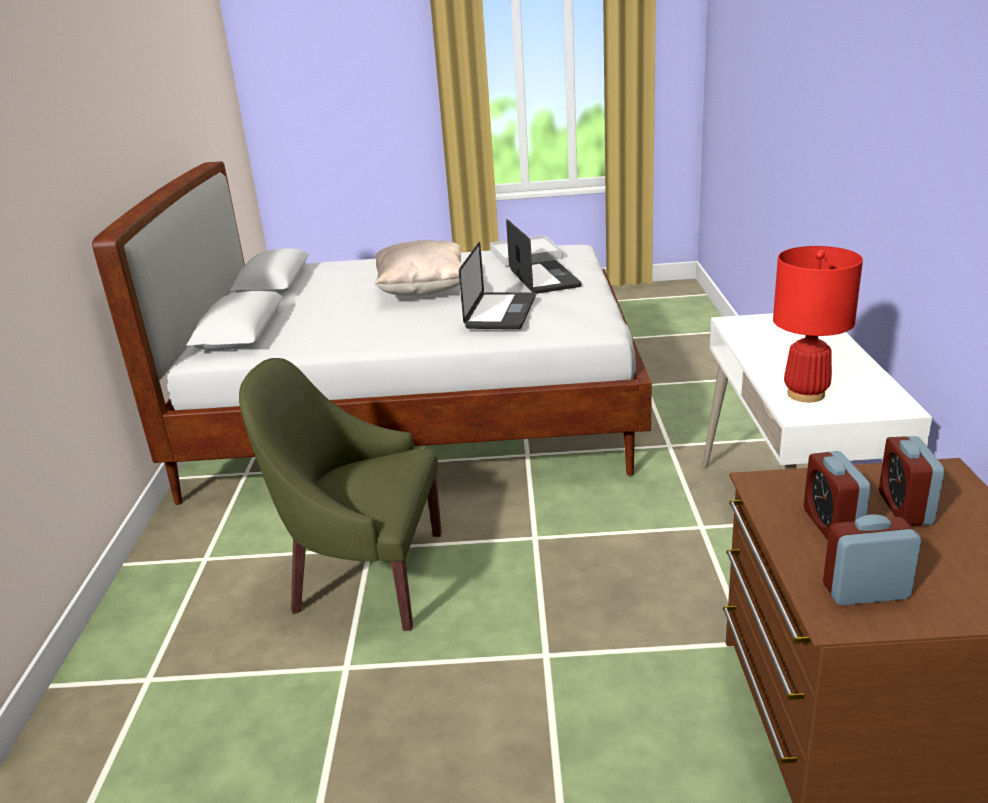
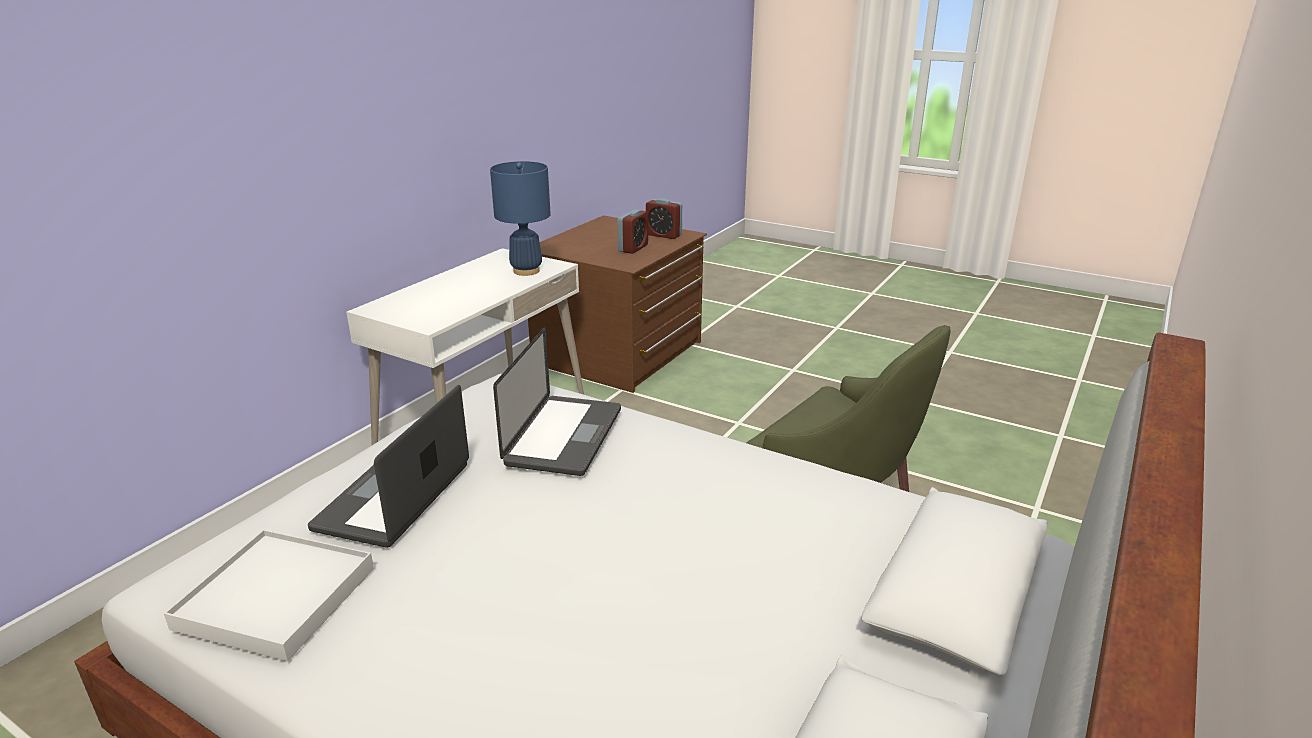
camera: 150 degrees left, 0 degrees up
beige pillow [375,240,462,296] -> none
laptop [459,242,536,329] -> laptop turned 150 degrees clockwise [493,327,621,476]
red table lamp [773,246,863,402] -> blue table lamp [490,161,551,276]
alarm clock [879,436,944,526] -> none

